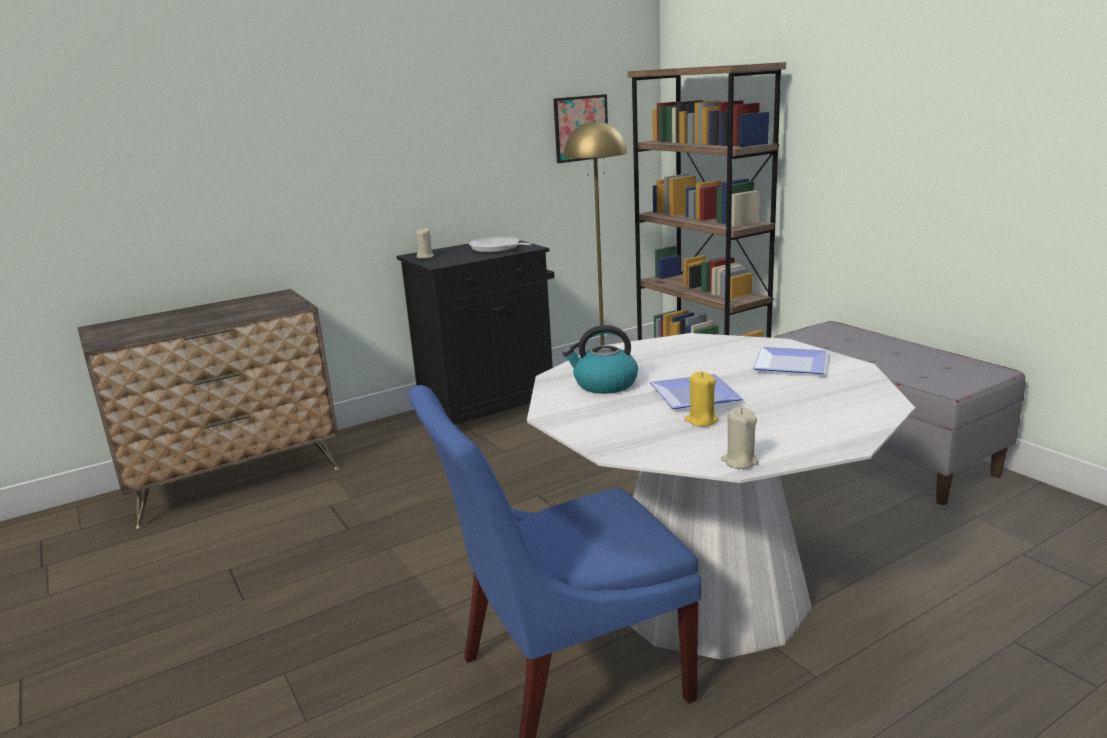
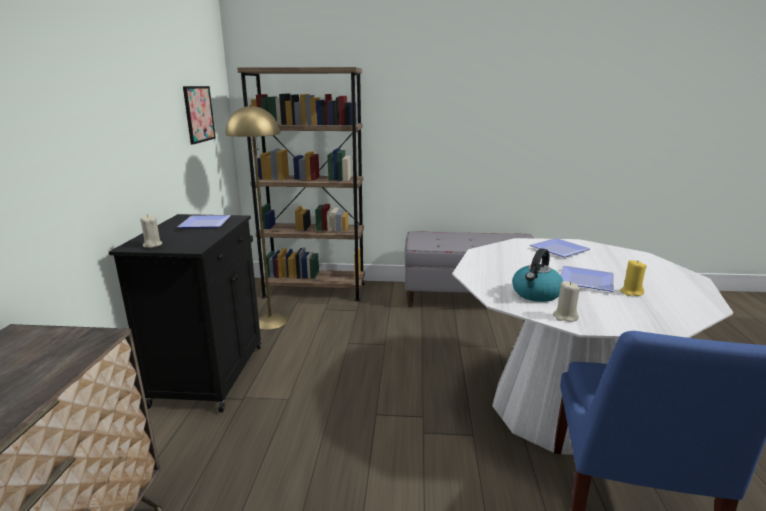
camera: 55 degrees left, 0 degrees up
frying pan [469,237,532,253] -> plate [177,215,231,228]
beige candle [721,407,759,469] -> beige candle moved to [553,281,580,322]

